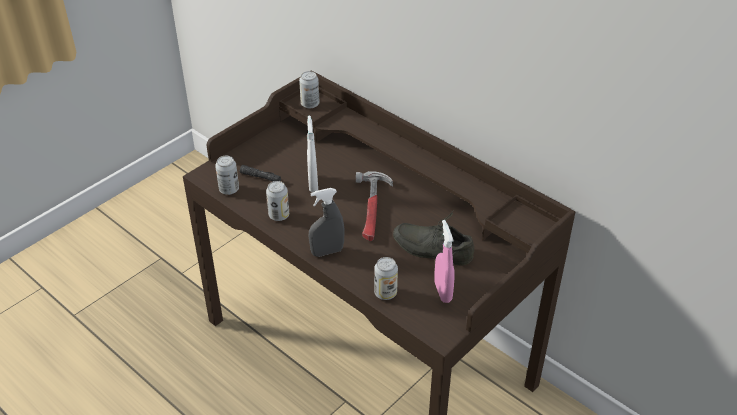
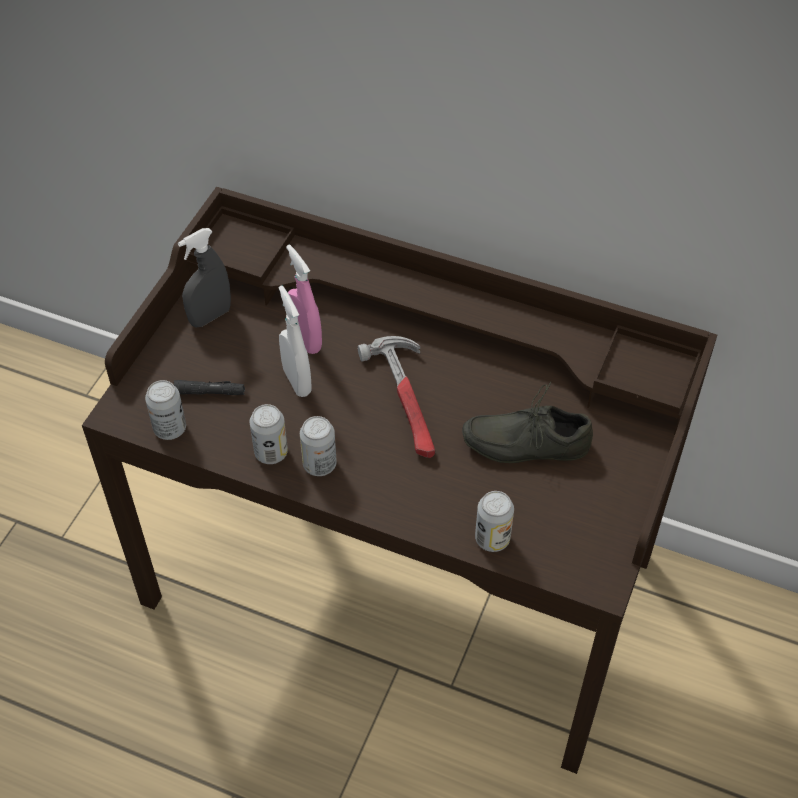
camera: 20 degrees left, 10 degrees up
can [299,71,319,109] -> can moved to [300,416,337,476]
grey spray bottle [309,188,345,257] -> grey spray bottle moved to [178,228,231,327]
pink spray bottle [434,220,454,303] -> pink spray bottle moved to [286,245,322,354]

